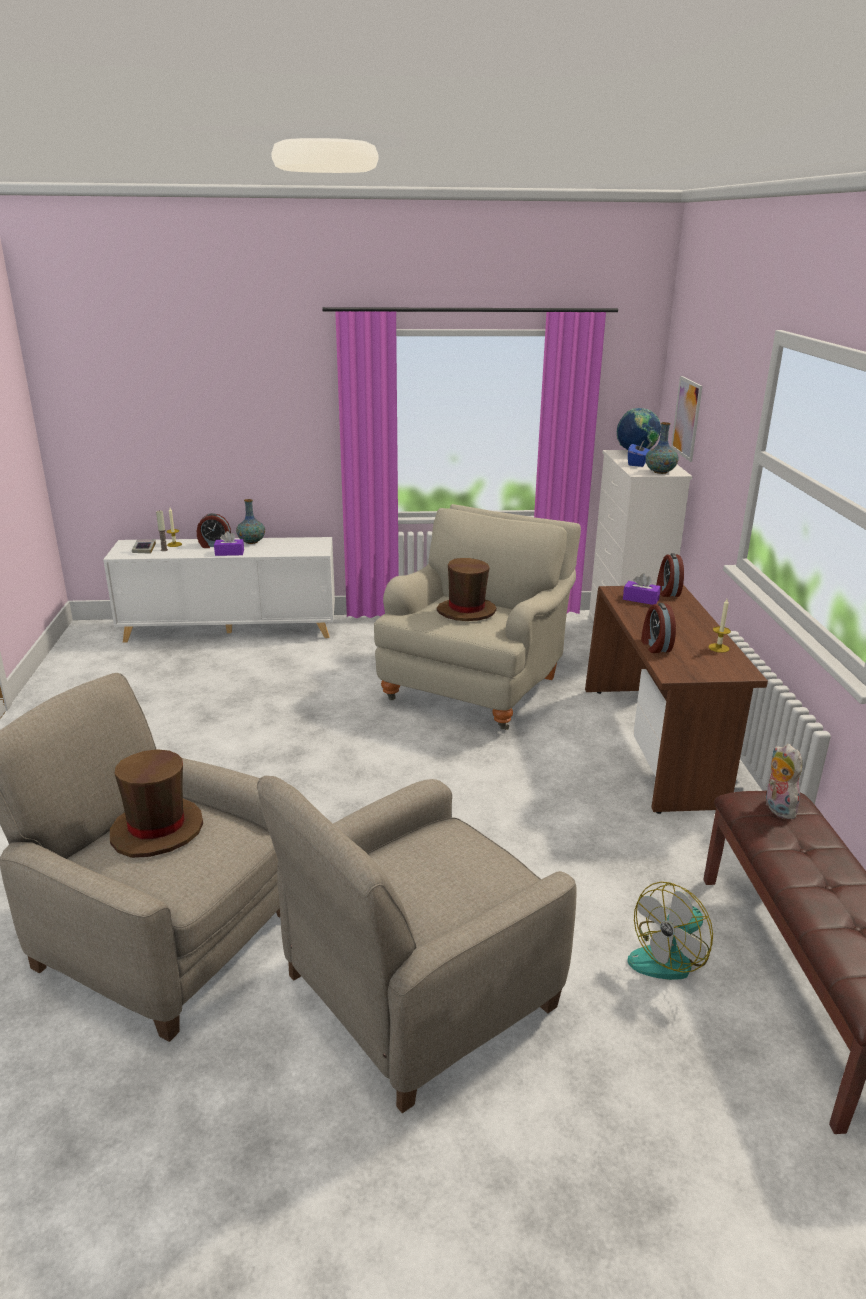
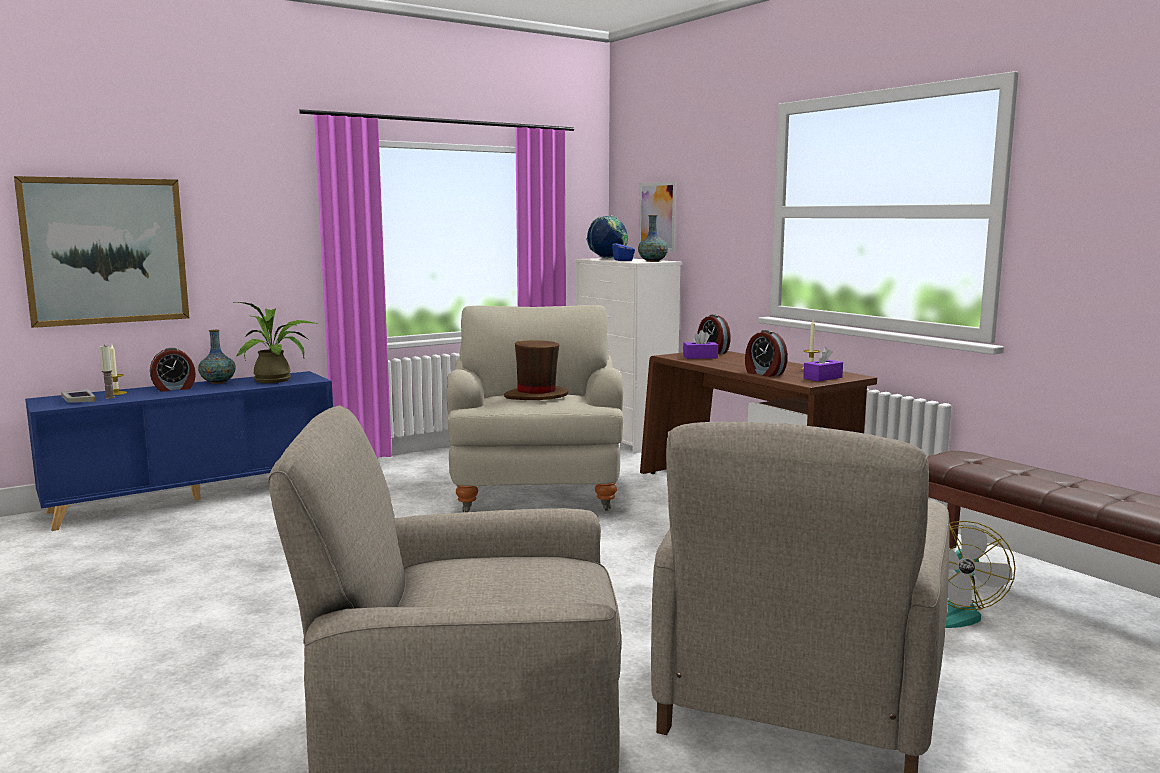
camera: 30 degrees left, 15 degrees down
white cabinet [103,537,335,643] -> blue cabinet [25,371,333,531]
brown hat [110,749,203,858] -> none
purple tissue box [214,531,244,556] -> purple tissue box moved to [803,347,843,381]
plush toy [766,744,802,819] -> none
none -> picture [14,176,189,328]
none -> potted plant [235,302,318,383]

